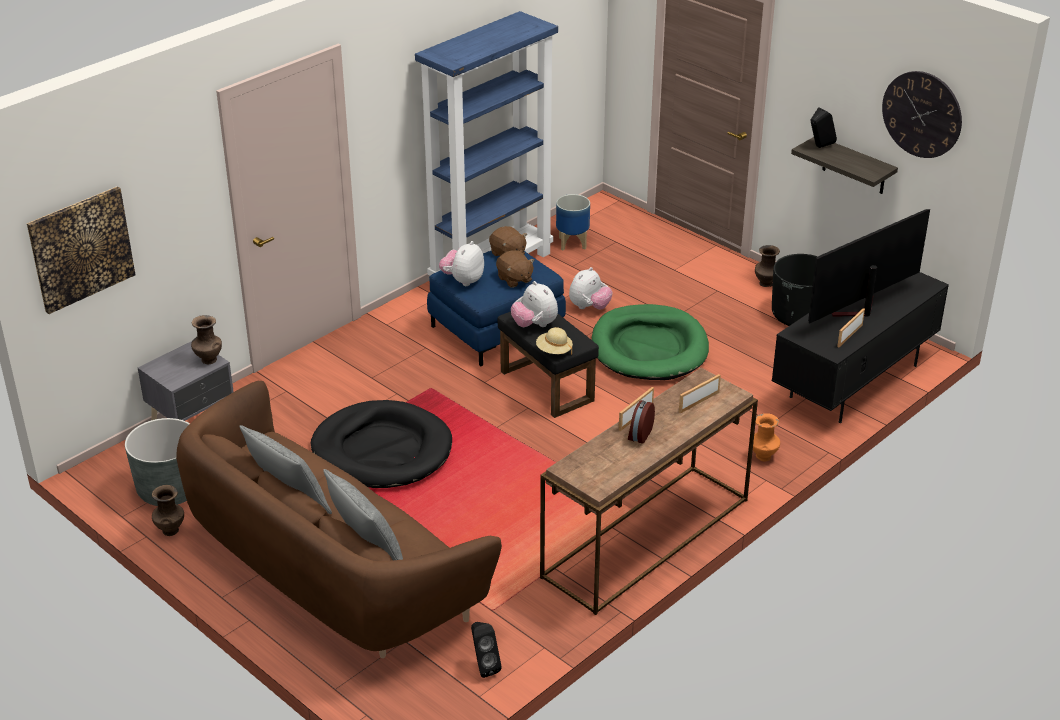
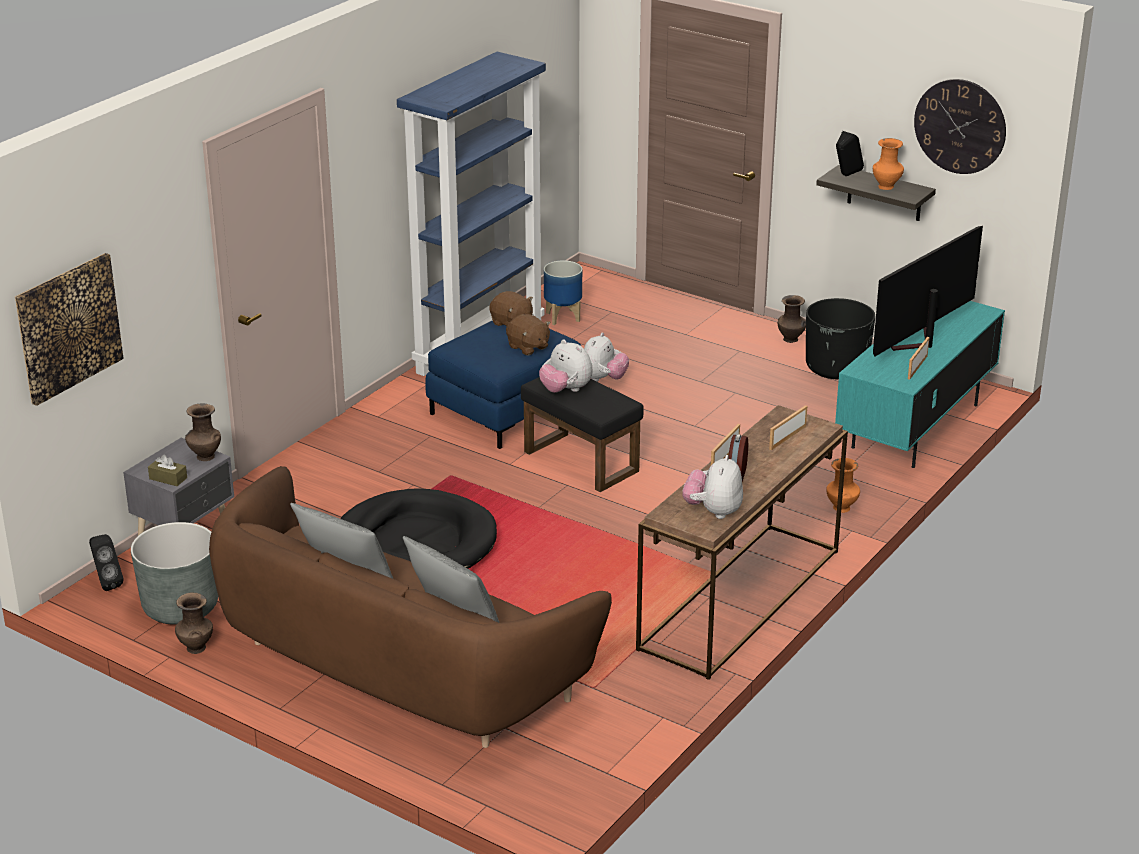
camera: 10 degrees left, 5 degrees down
plush toy [439,241,484,286] -> plush toy moved to [682,455,743,519]
black speaker [471,622,502,678] -> black speaker moved to [89,534,124,591]
beige hat [536,327,573,355] -> none
green dog bed [592,304,709,380] -> none
black tv stand [772,272,949,423] -> turquoise tv stand [835,301,1005,468]
none -> brown tissue box [148,454,187,486]
none -> orange vase [873,138,904,190]

